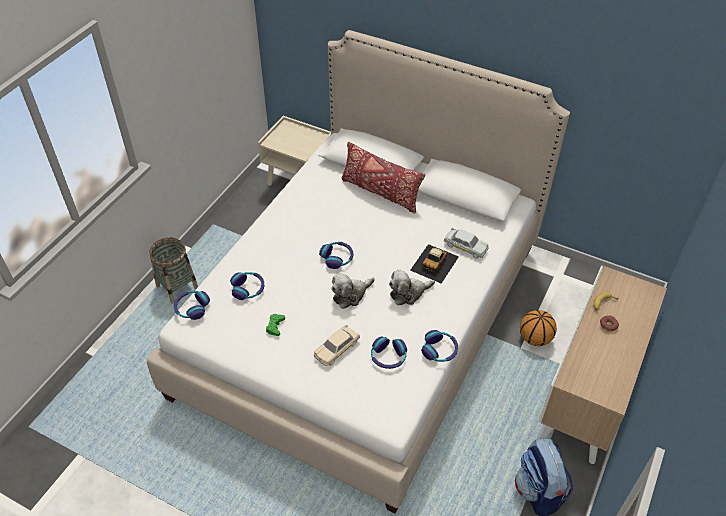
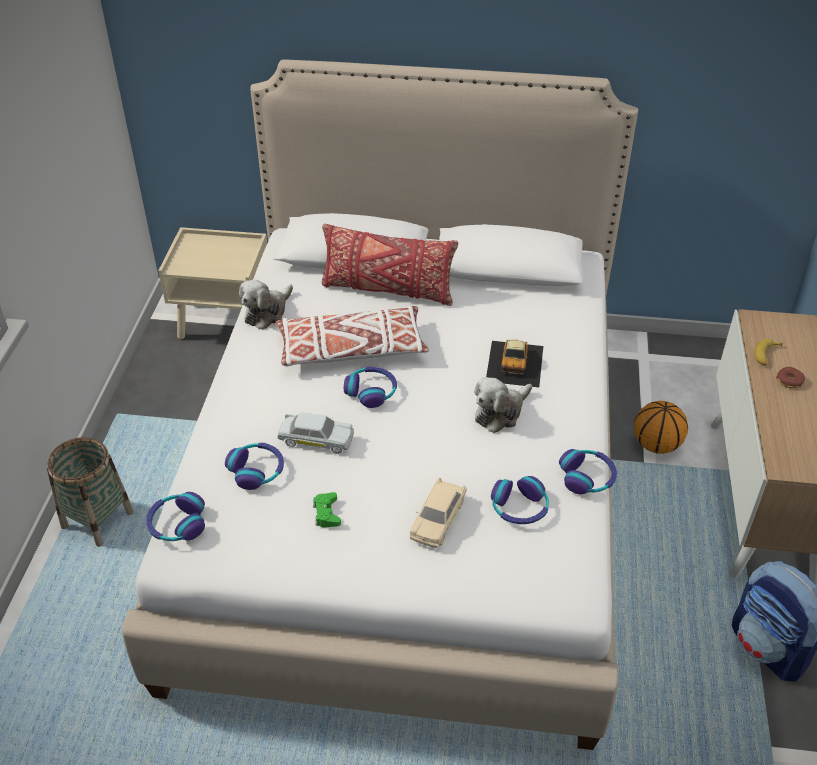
camera: 20 degrees left, 5 degrees down
plush toy [331,273,375,309] -> plush toy moved to [239,280,293,330]
white toy car [444,228,489,259] -> white toy car moved to [277,412,354,454]
none -> white pillow [275,306,429,366]

